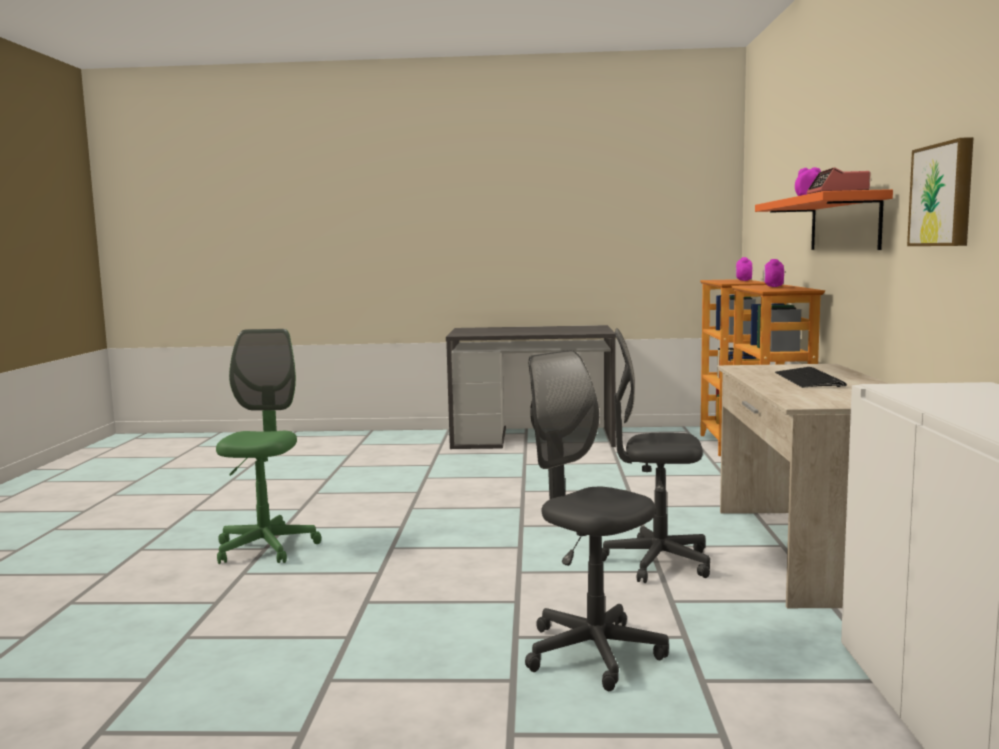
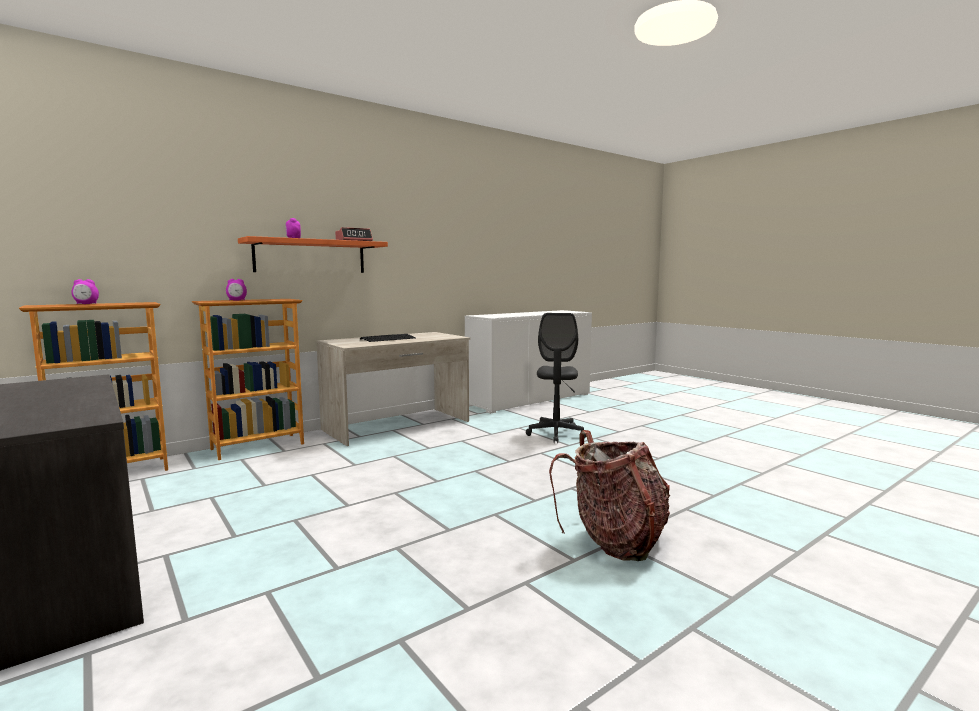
camera: 130 degrees left, 0 degrees up
green office chair [216,329,321,564] -> backpack [549,430,670,561]
grey office chair [602,328,710,583] -> none
picture [907,137,974,246] -> none

